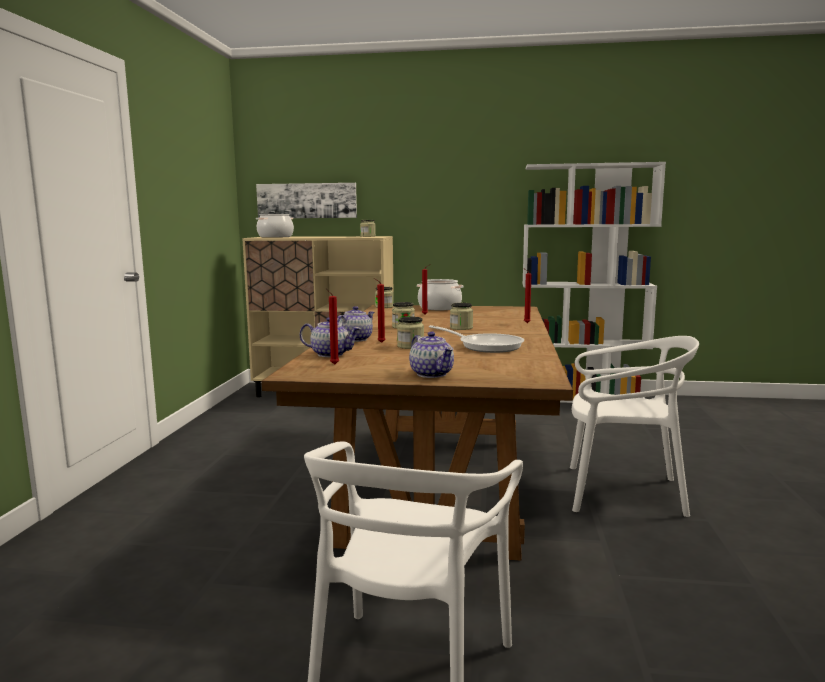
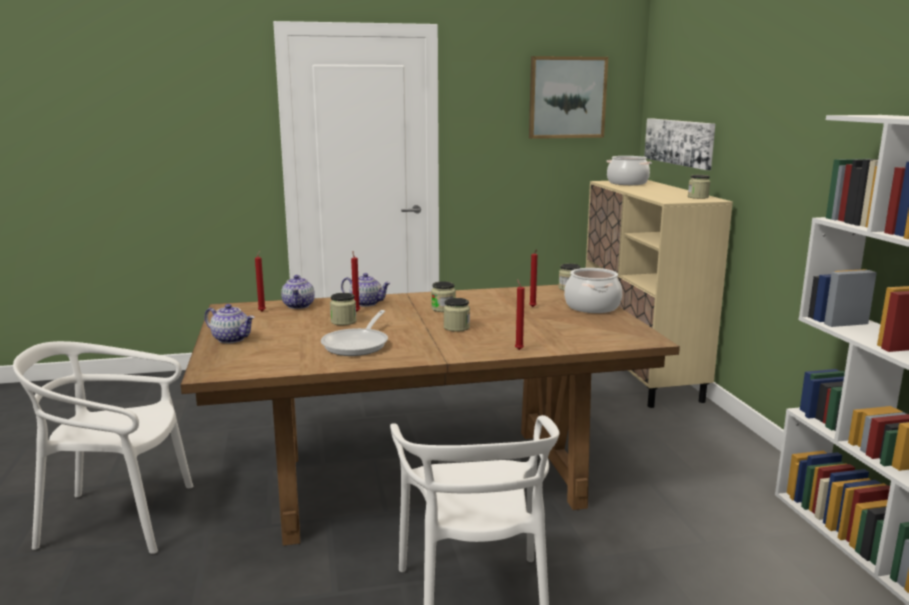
camera: 70 degrees right, 5 degrees up
teapot [409,331,454,378] -> teapot turned 105 degrees counterclockwise [204,304,255,343]
none -> picture [529,56,608,139]

